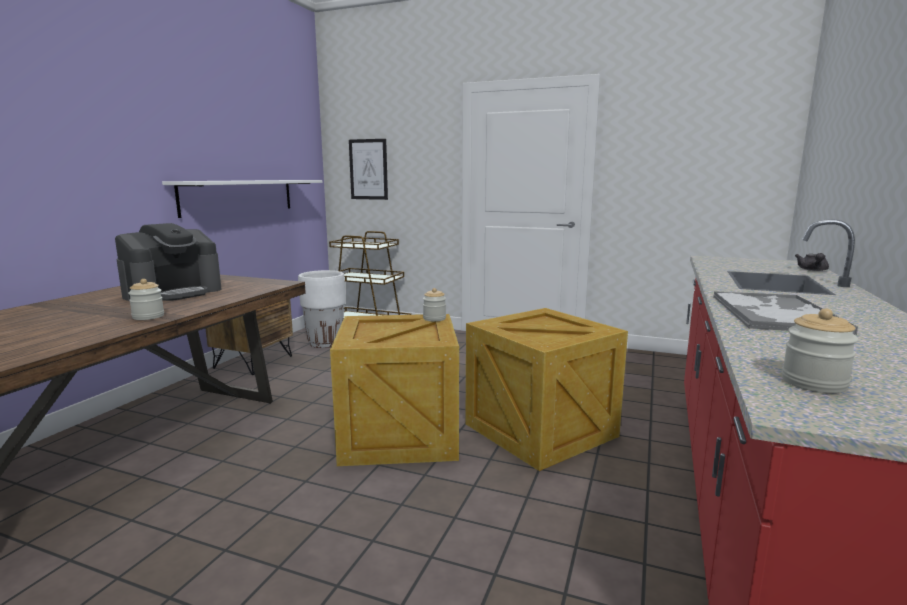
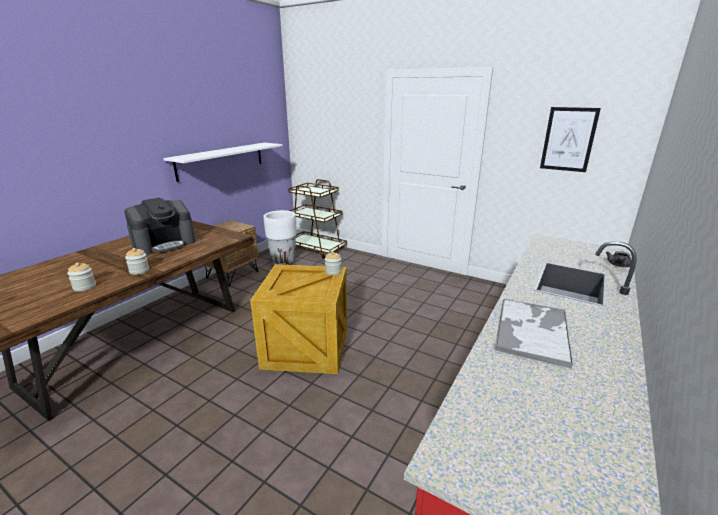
camera: 10 degrees right, 10 degrees up
picture [349,139,388,200] -> picture moved to [540,107,601,172]
crate [465,308,628,471] -> none
jar [782,308,858,393] -> jar moved to [67,262,96,292]

